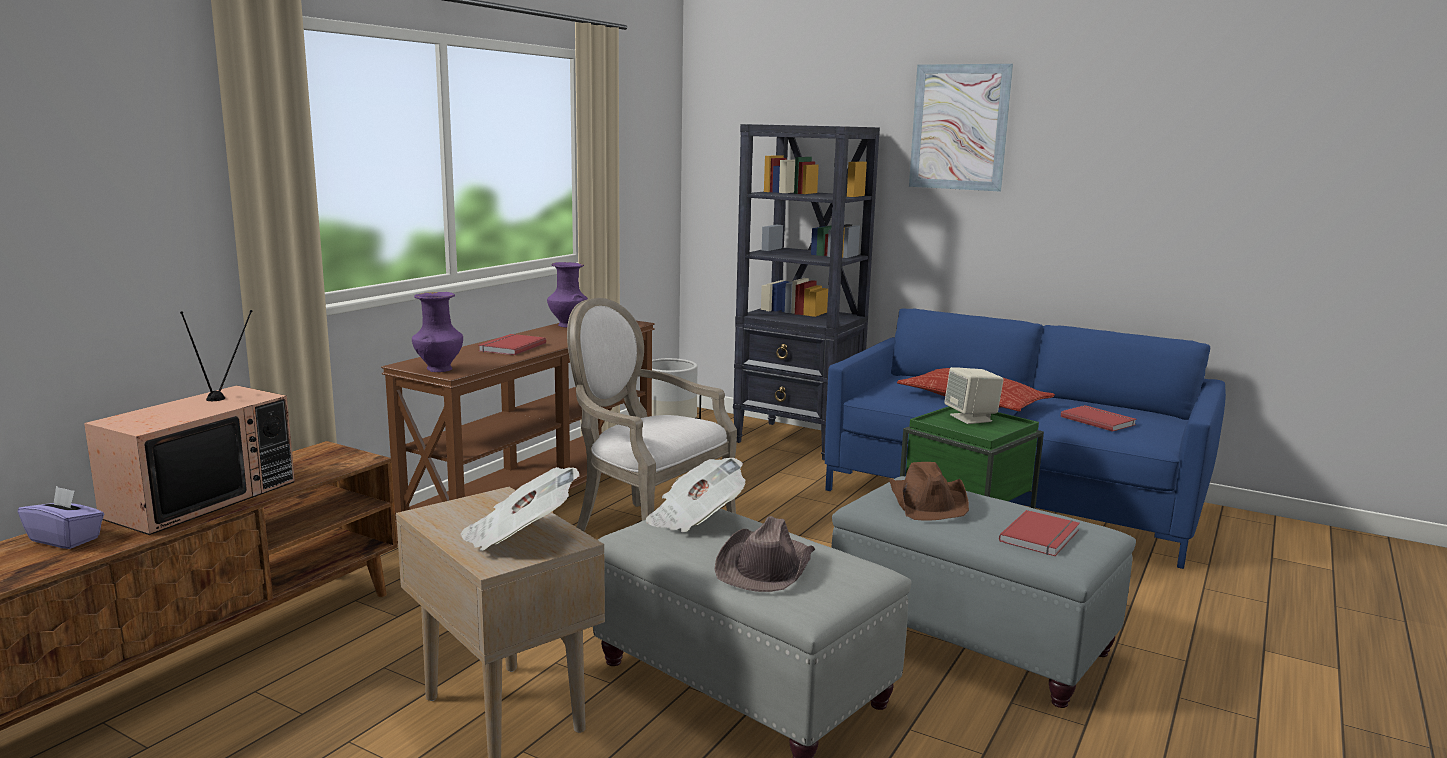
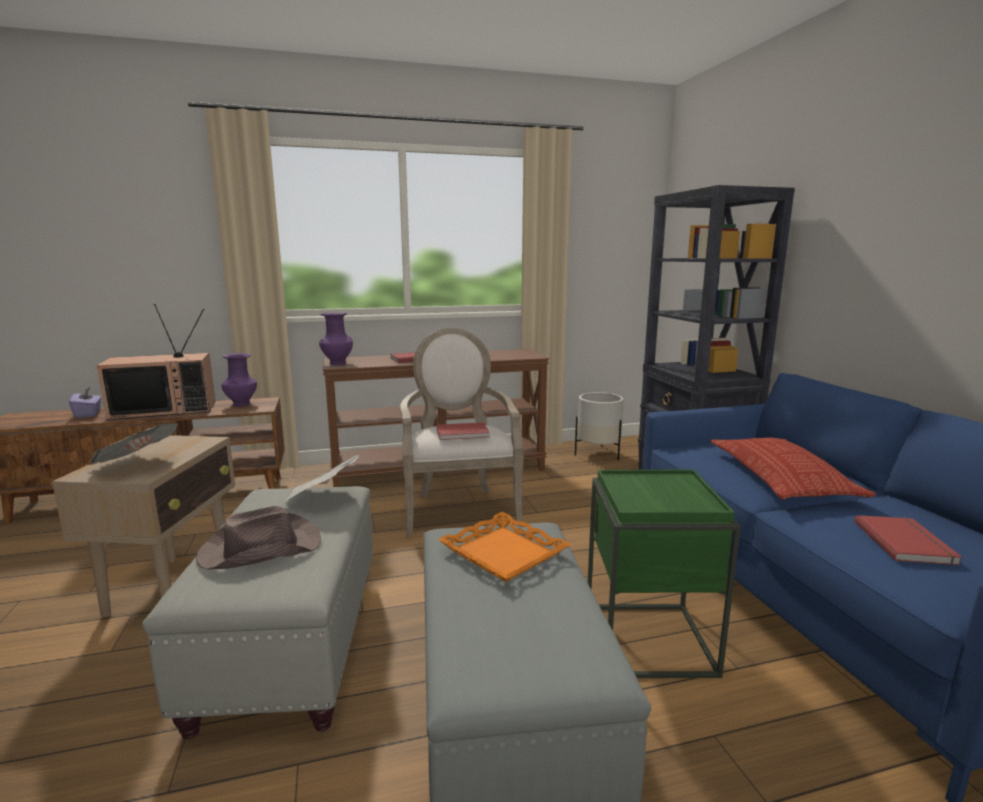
camera: 45 degrees right, 0 degrees up
purple vase [547,262,588,328] -> purple vase moved to [221,353,257,407]
brown hat [889,462,969,521] -> orange tray [438,512,571,582]
picture [909,64,1013,191] -> none
beige speaker [944,367,1004,424] -> none
red book [999,510,1080,556] -> red book moved to [436,422,490,440]

